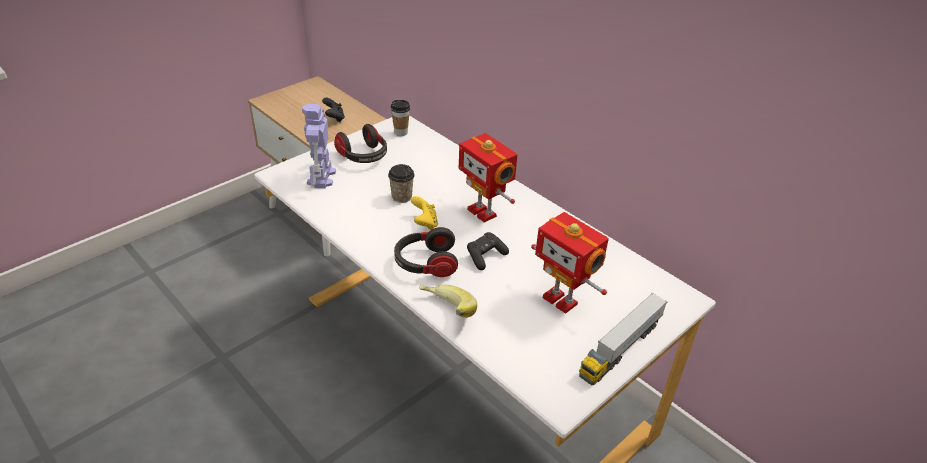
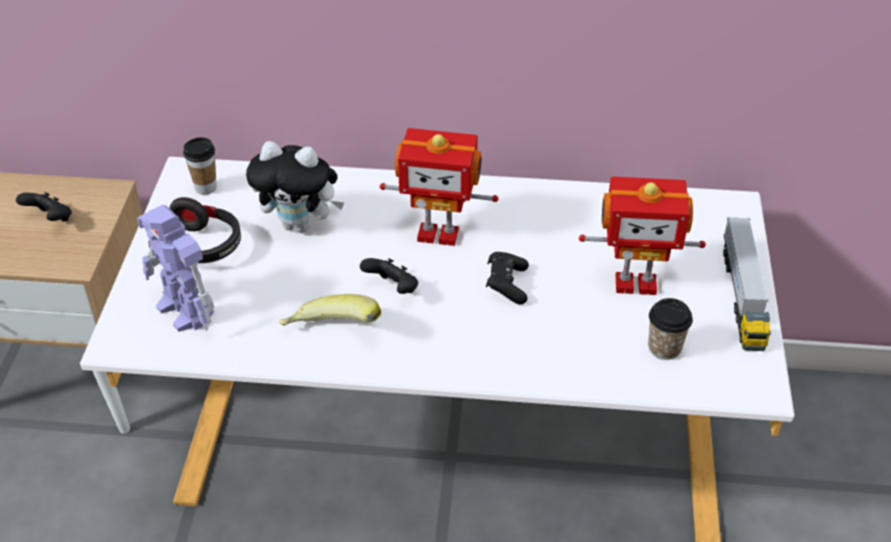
camera: 40 degrees left, 5 degrees up
cup [388,164,415,203] -> cup moved to [648,298,693,360]
headphones [394,227,458,277] -> none
yellow game controller [411,196,438,230] -> black game controller [360,258,418,294]
banana [419,285,477,318] -> banana moved to [279,294,381,326]
none -> plush toy [246,141,344,233]

